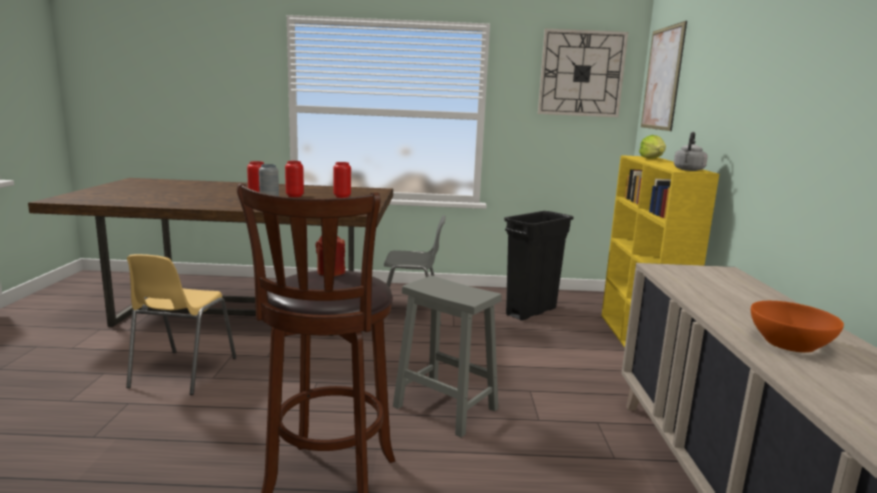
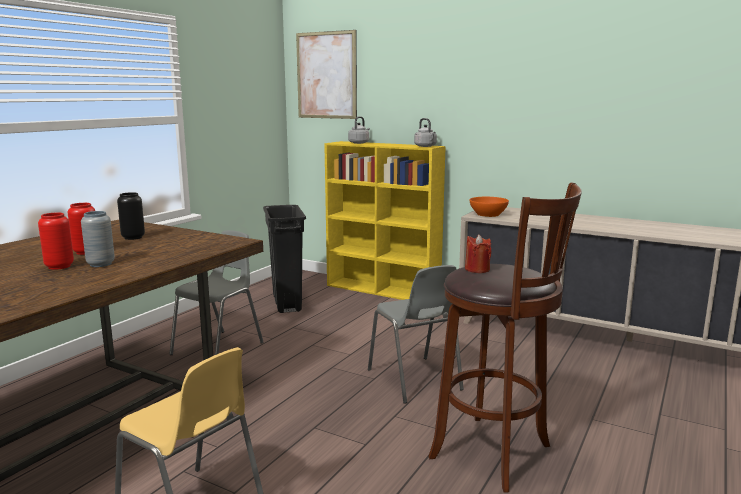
camera: 60 degrees left, 0 degrees up
red vase [333,162,351,198] -> black vase [117,192,145,240]
grey stool [393,276,502,438] -> grey chair [368,265,464,404]
wall clock [538,29,628,117] -> none
lettuce [639,135,666,159] -> grey kettle [348,116,370,144]
orange bowl [751,301,844,353] -> orange bowl moved to [470,197,509,217]

